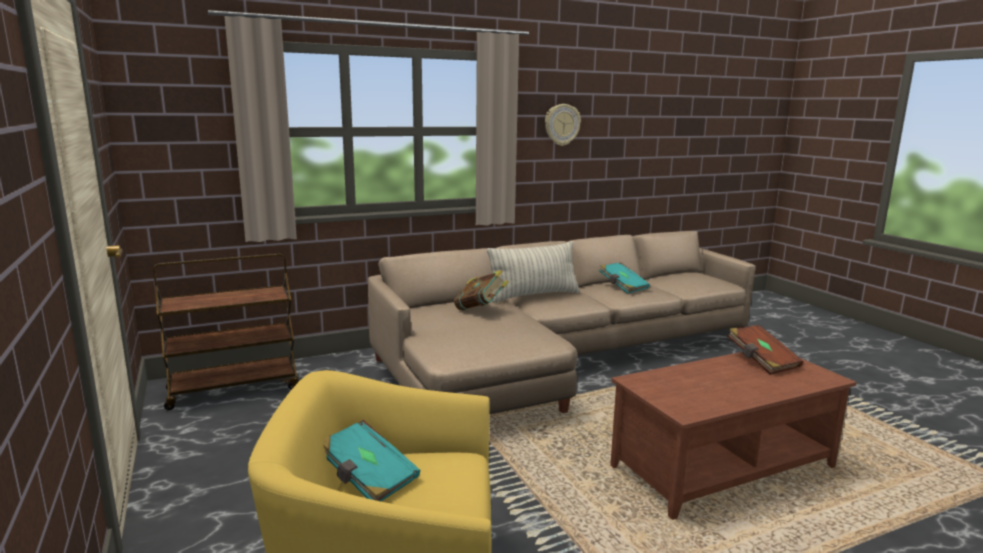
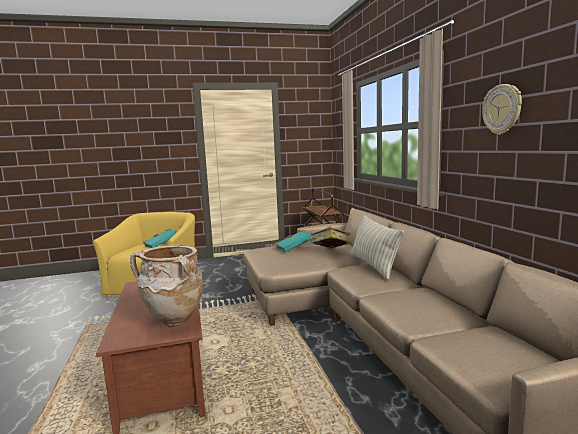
camera: 100 degrees right, 5 degrees down
turquoise book [599,262,650,294] -> turquoise book moved to [275,230,311,252]
brown book [727,324,803,375] -> beige vase [130,244,203,327]

